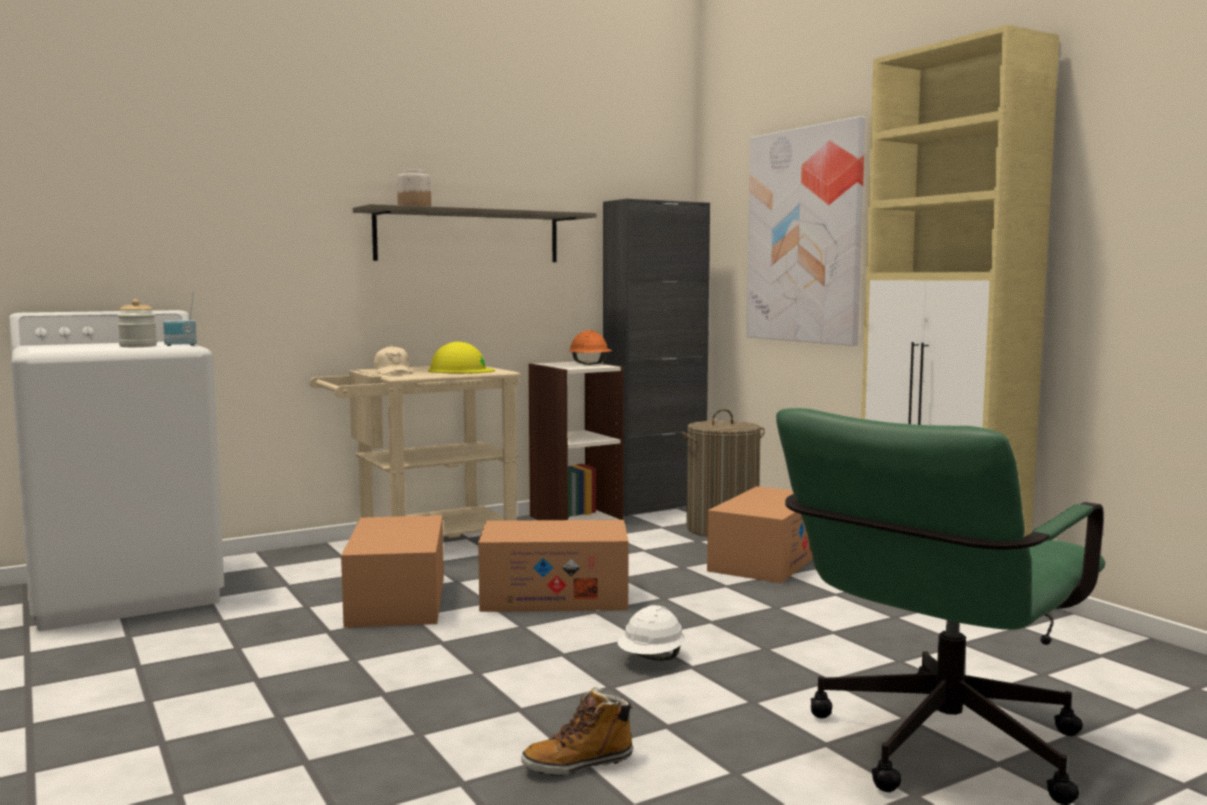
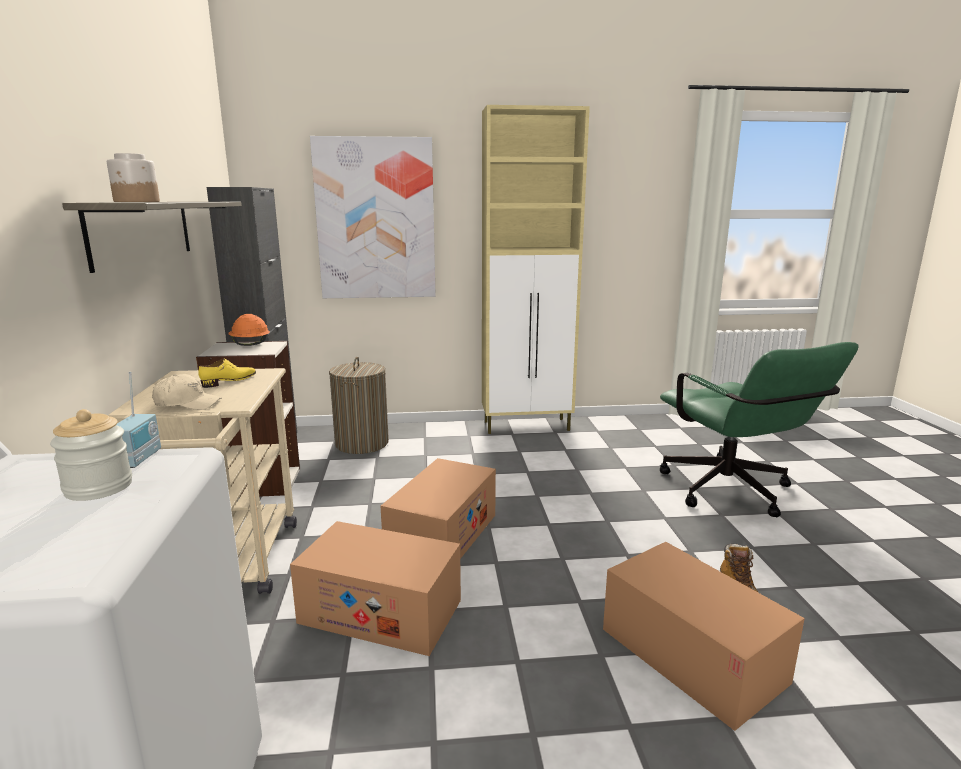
camera: 65 degrees left, 10 degrees up
yellow hard hat [428,342,495,373] -> yellow shoe [198,358,256,388]
white hard hat [617,605,685,661] -> none
cardboard box [707,486,813,583] -> cardboard box moved to [603,542,805,731]

